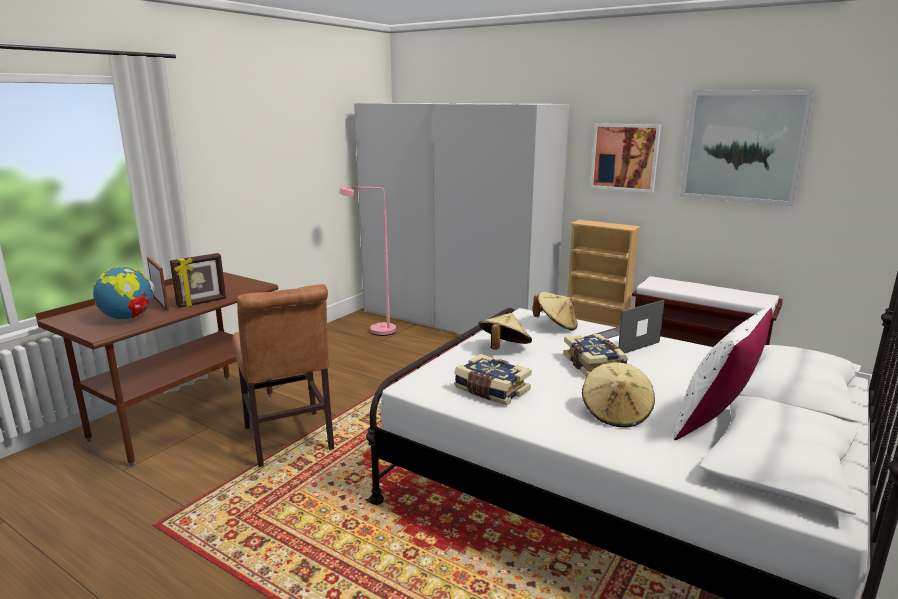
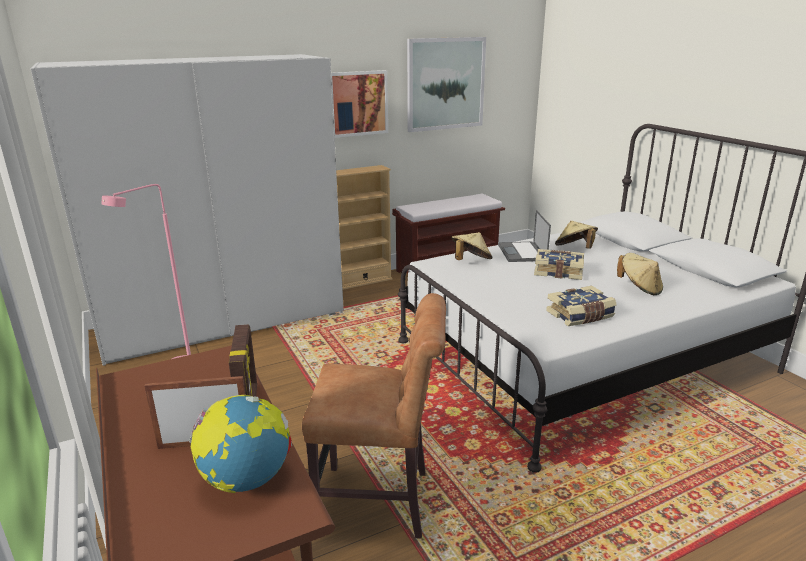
camera: 60 degrees left, 5 degrees up
beige hat [478,313,532,350] -> beige hat moved to [555,221,598,248]
white pillow [673,307,772,440] -> none

